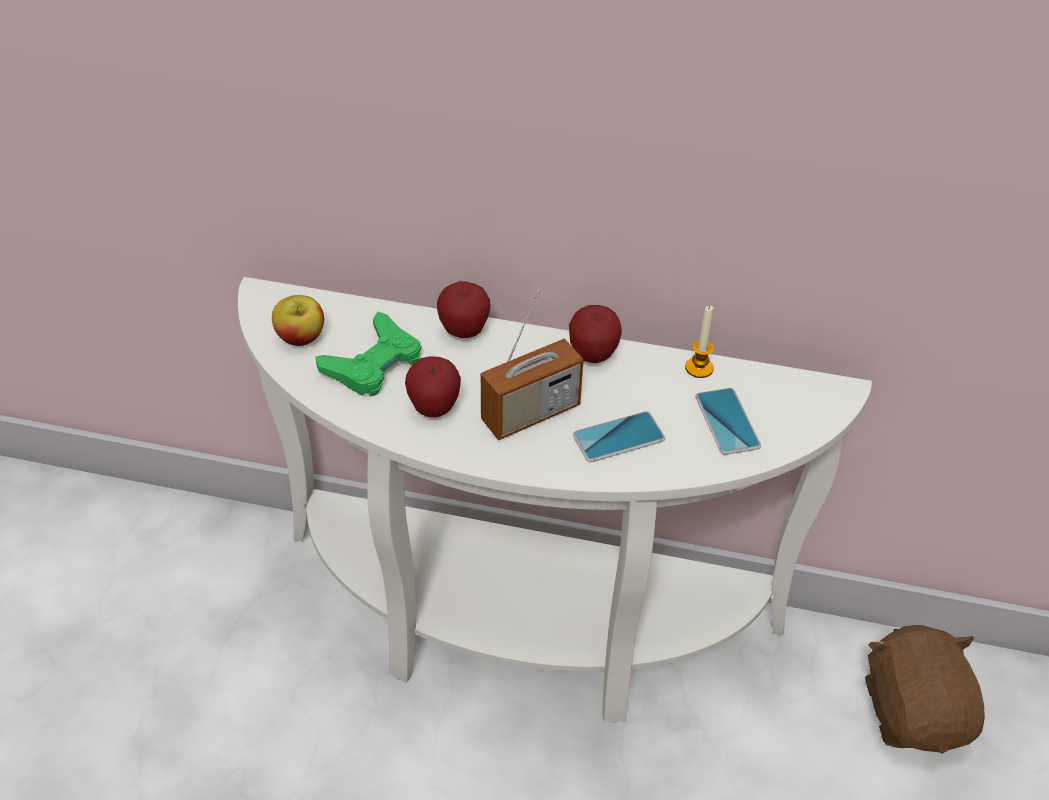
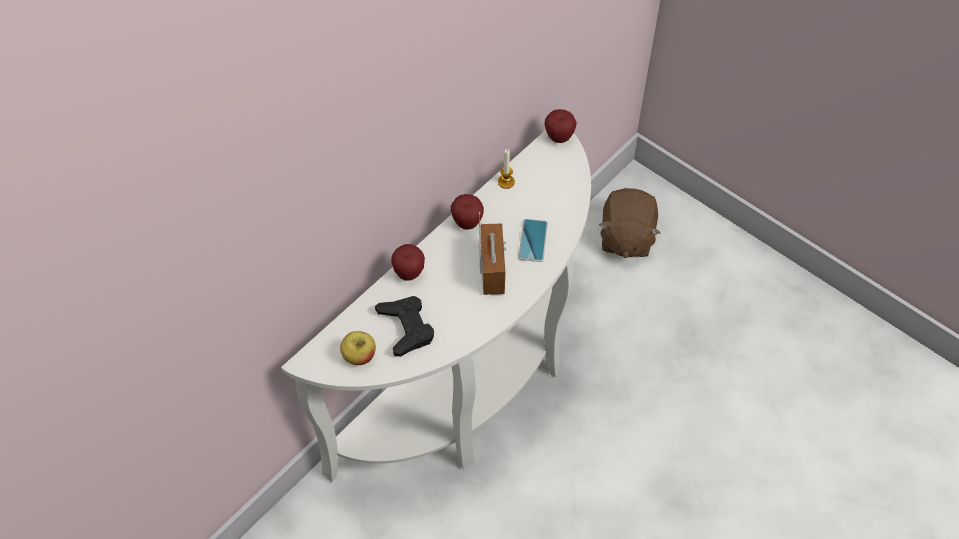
camera: 60 degrees left, 10 degrees up
green game controller [316,311,421,397] -> black game controller [375,296,434,357]
apple [405,356,461,417] -> apple moved to [544,109,577,143]
phone [695,388,761,455] -> none
brown plush toy [865,625,985,754] -> brown plush toy turned 105 degrees counterclockwise [599,188,660,258]

